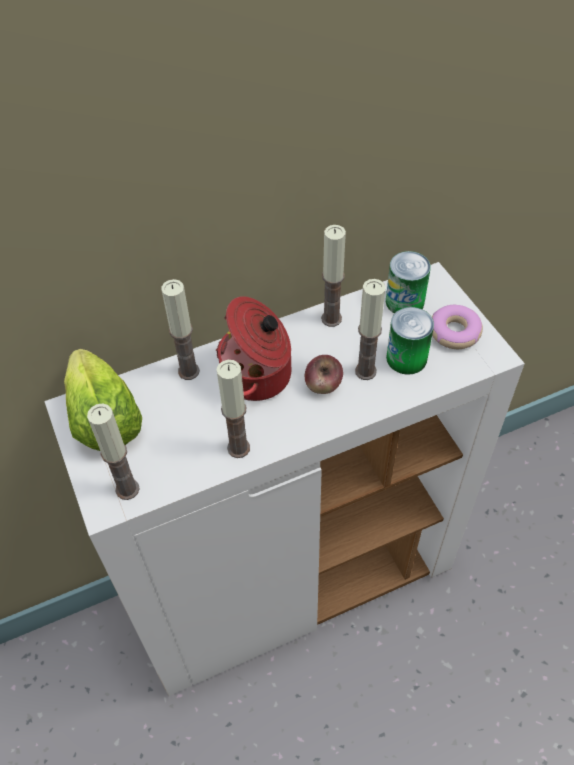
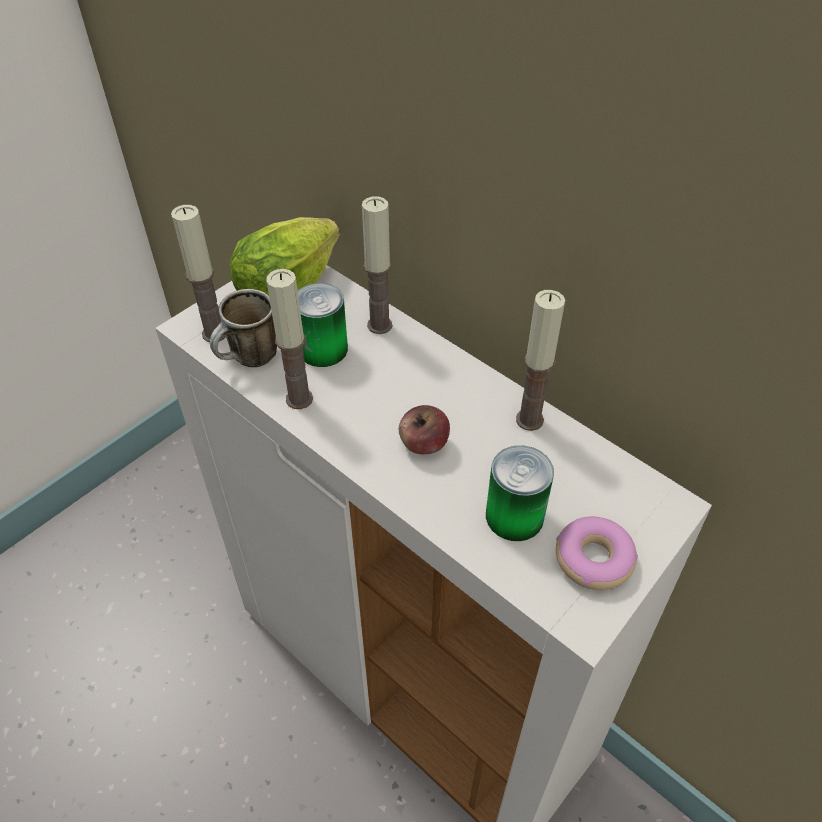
camera: 65 degrees right, 5 degrees down
cooking pot [216,296,291,401] -> none
candle [355,279,386,380] -> none
can [386,251,431,314] -> can moved to [298,283,348,367]
none -> mug [210,289,277,367]

